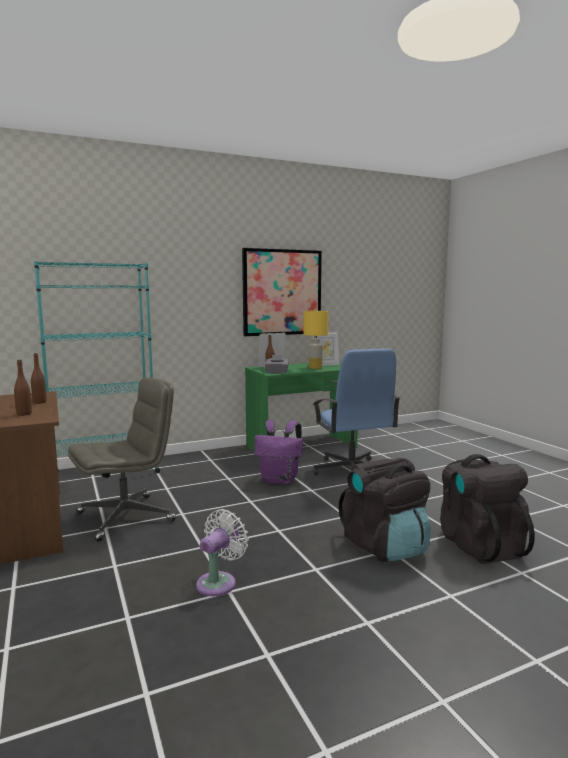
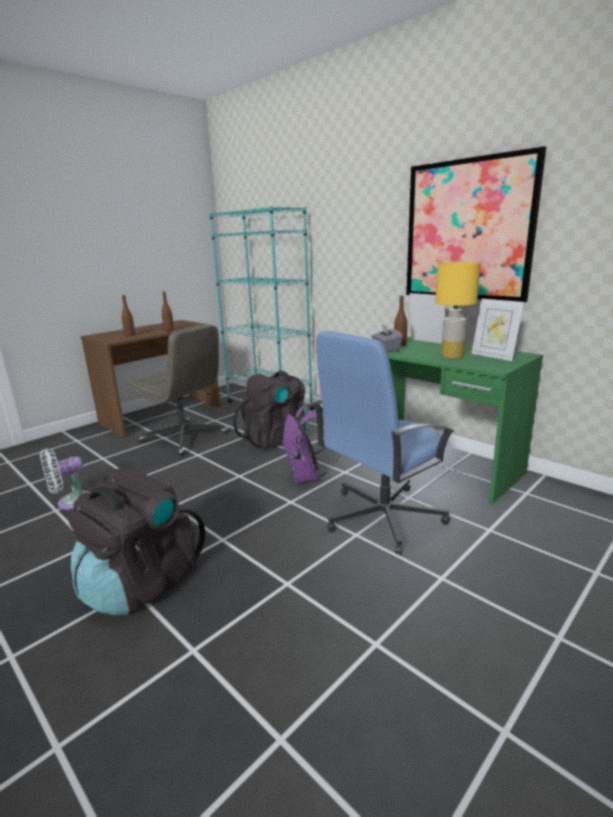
camera: 70 degrees right, 10 degrees up
white fan [196,509,249,596] -> white fan turned 135 degrees clockwise [40,448,90,510]
black backpack [440,454,535,564] -> black backpack moved to [233,371,309,450]

